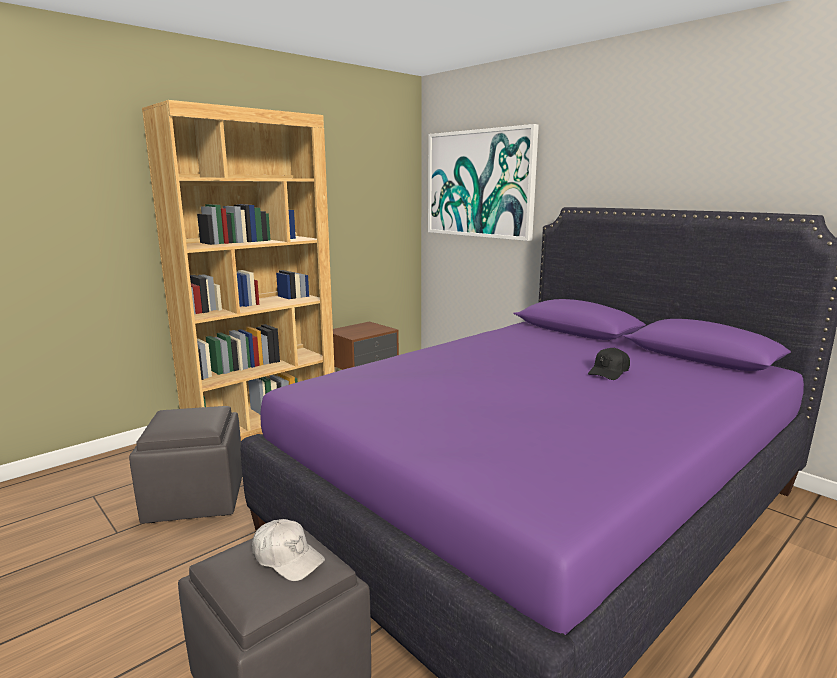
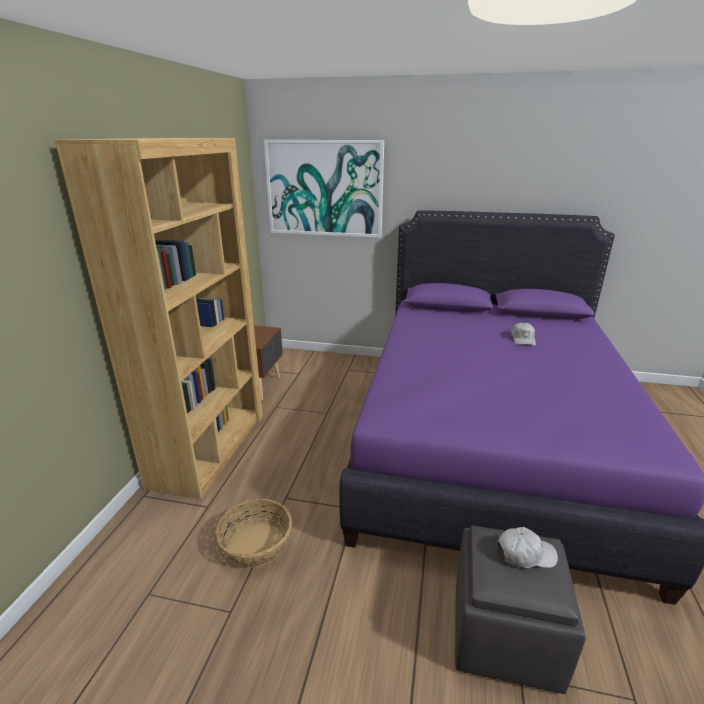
camera: 35 degrees left, 10 degrees up
grey ottoman [129,406,242,524] -> basket [215,499,292,568]
black cap [588,348,630,380] -> white cap [511,322,536,346]

